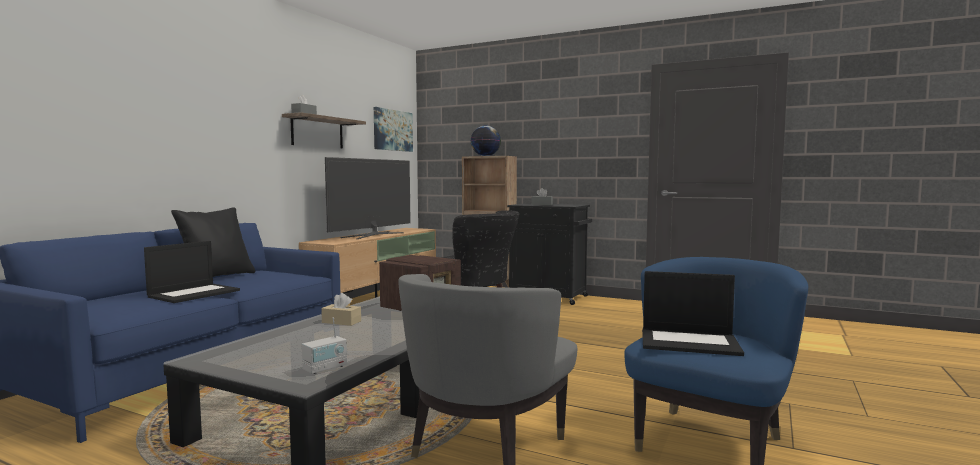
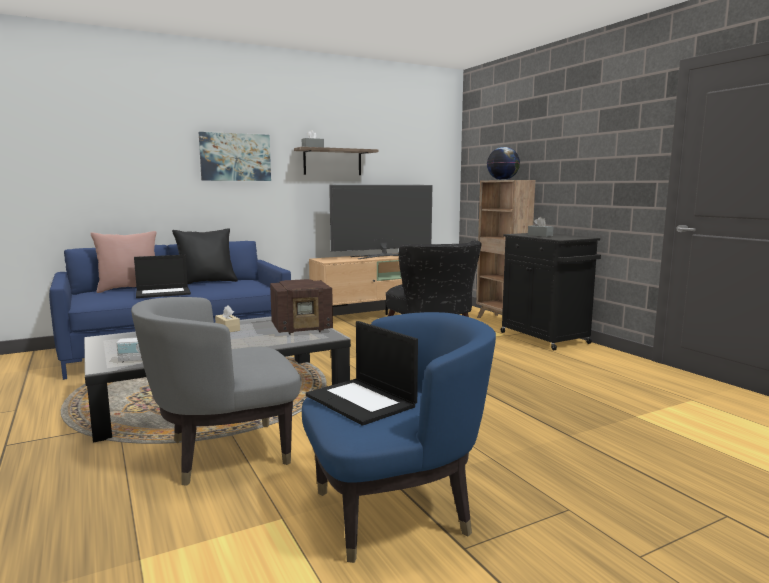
camera: 35 degrees right, 5 degrees up
picture [374,107,413,152] -> picture moved to [199,132,271,181]
none -> pink pillow [90,231,157,293]

